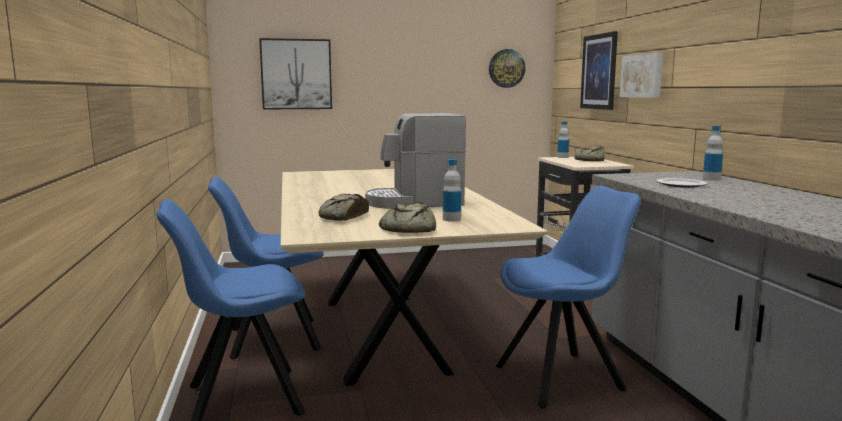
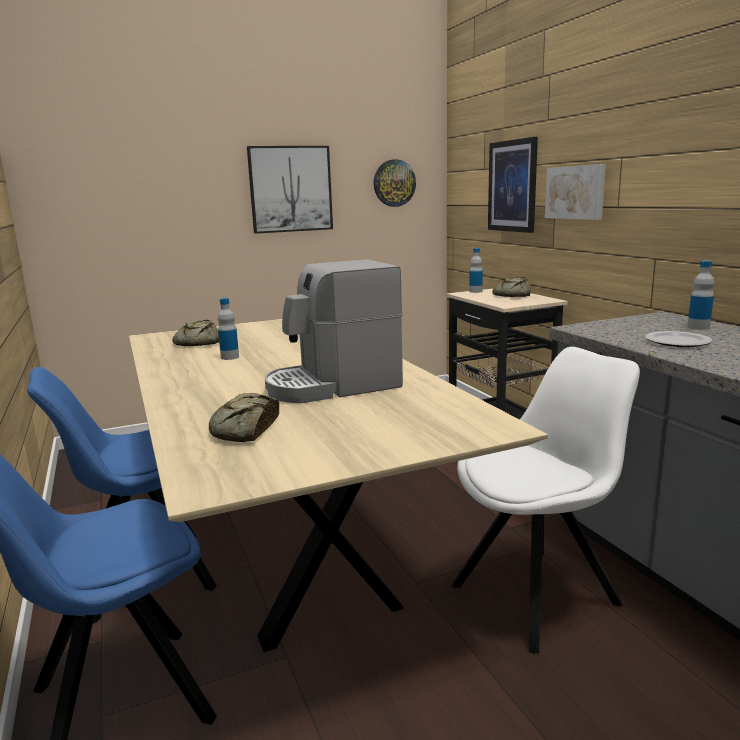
camera: 10 degrees left, 5 degrees up
picture [259,38,332,109] -> picture moved to [247,146,333,234]
bread [379,202,436,233] -> bread moved to [172,320,219,346]
bottle [443,159,461,222] -> bottle moved to [218,298,239,360]
blue chair [496,186,641,409] -> white chair [452,347,640,653]

